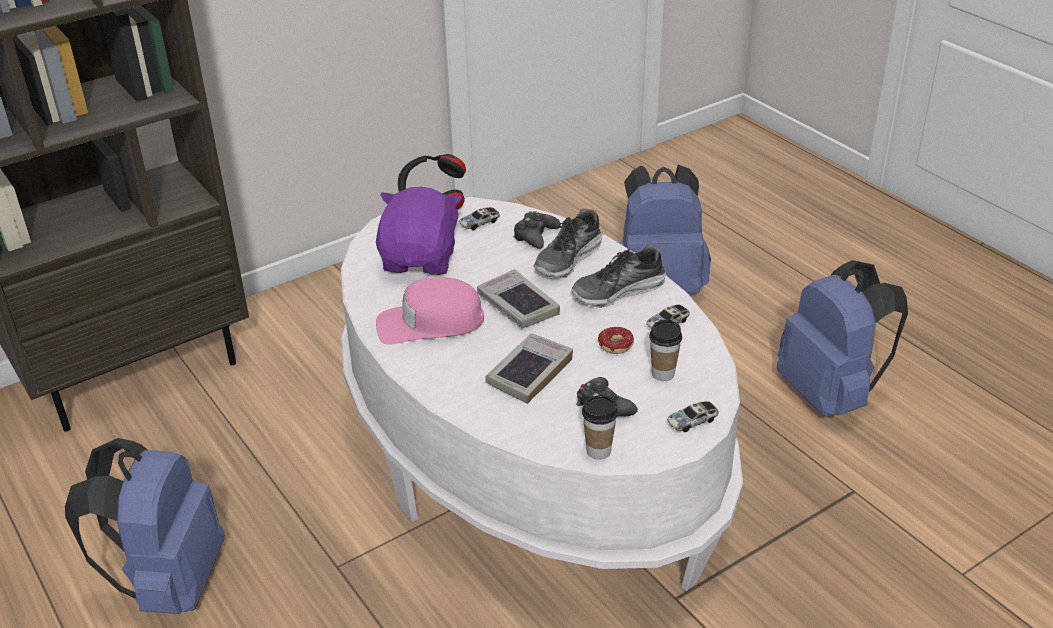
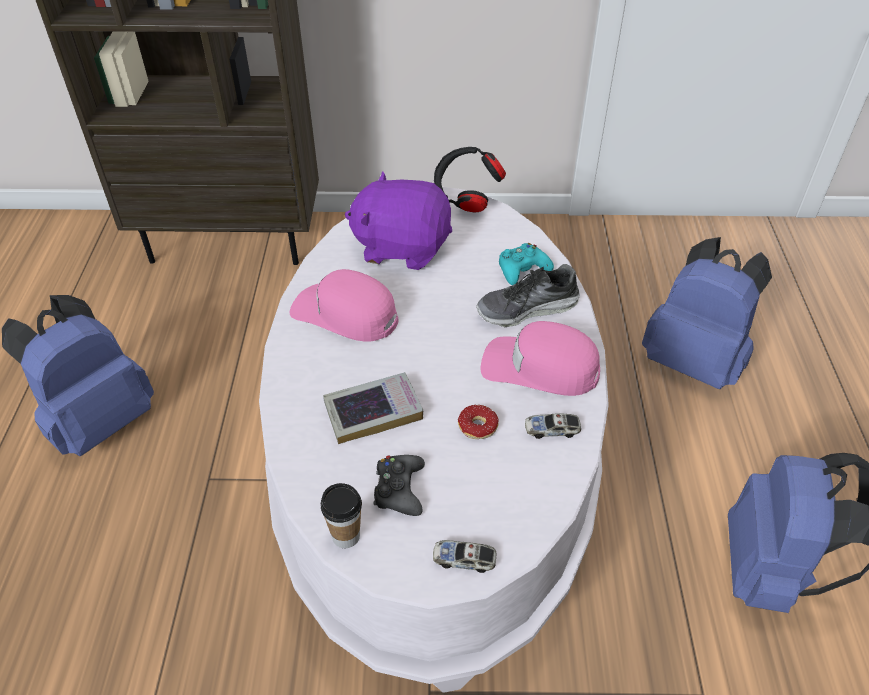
camera: 35 degrees right, 10 degrees up
purple plush toy [376,187,462,275] -> purple plush toy turned 120 degrees counterclockwise [345,171,452,270]
toy car [459,207,500,231] -> none
book [477,269,560,328] -> none
black game controller [513,211,561,249] -> turquoise game controller [499,243,554,285]
shoe [571,245,666,308] -> pink cap [481,321,600,396]
cup [649,320,682,381] -> none

